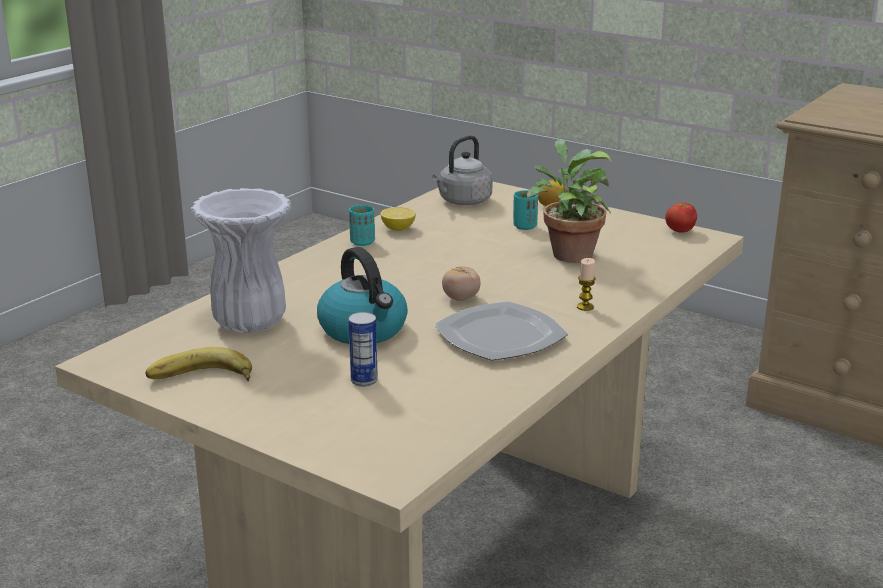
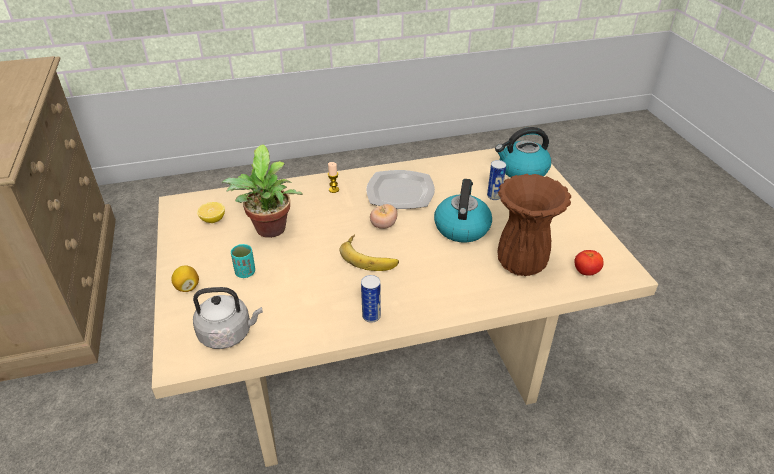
camera: 140 degrees left, 15 degrees up
banana [146,347,252,381] -> banana moved to [340,234,399,271]
white vase [190,188,292,333] -> brown vase [497,174,571,276]
turquoise cup [349,205,375,246] -> can [361,275,381,323]
lemon [380,207,416,231] -> lemon moved to [197,202,225,223]
tomato [665,203,697,233] -> tomato moved to [574,250,604,276]
none -> kettle [495,127,551,178]

